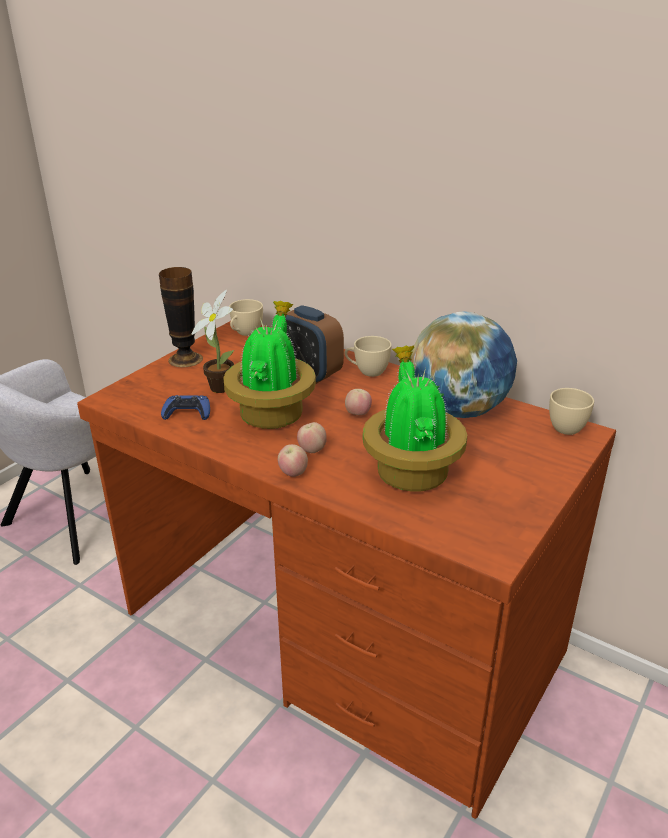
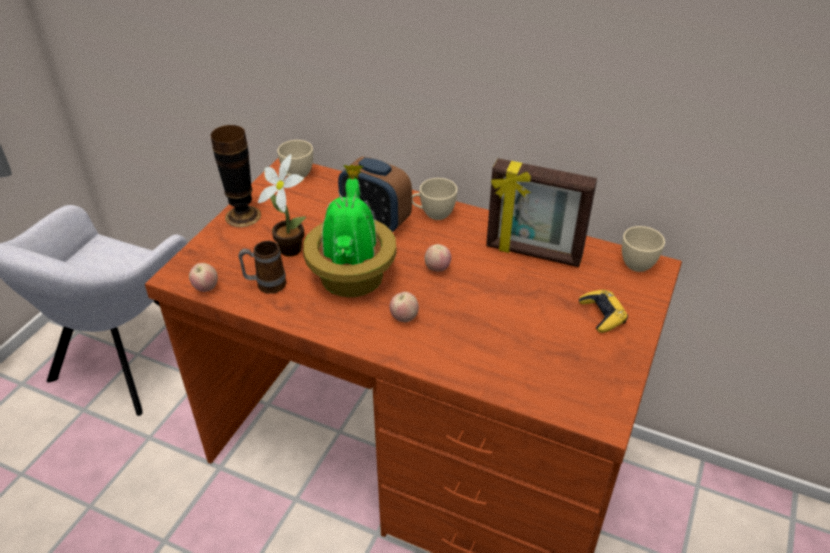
camera: 10 degrees left, 10 degrees up
blue game controller [161,395,210,420] -> mug [238,241,286,294]
apple [278,444,308,477] -> apple moved to [189,263,218,292]
potted plant [363,346,467,492] -> none
globe [410,311,517,418] -> picture frame [486,158,597,267]
none -> yellow game controller [579,290,628,333]

